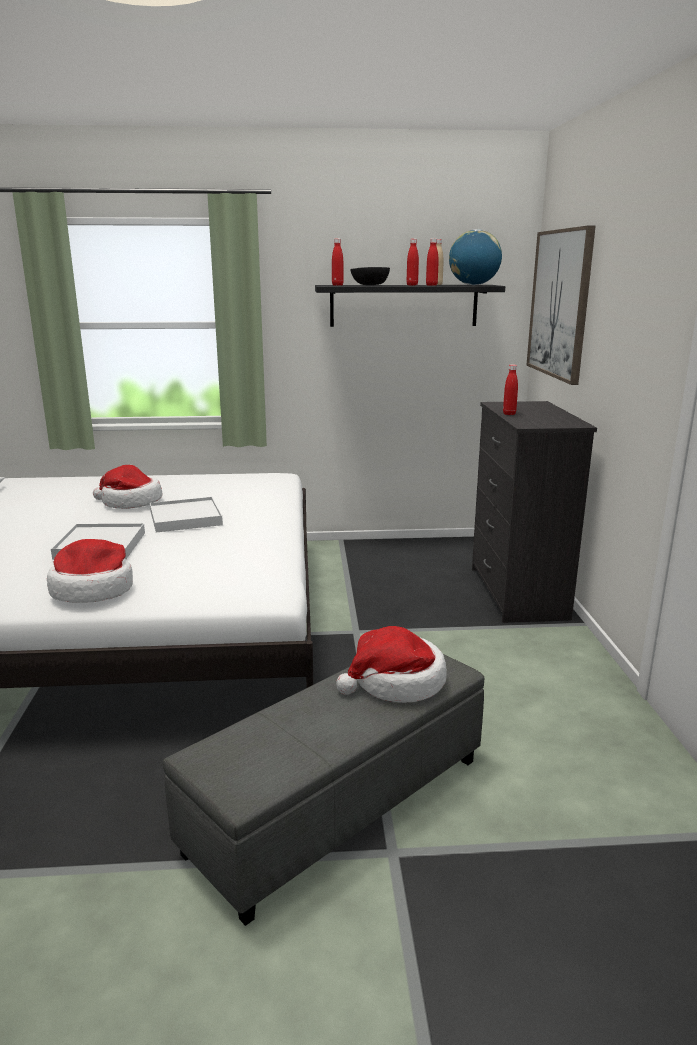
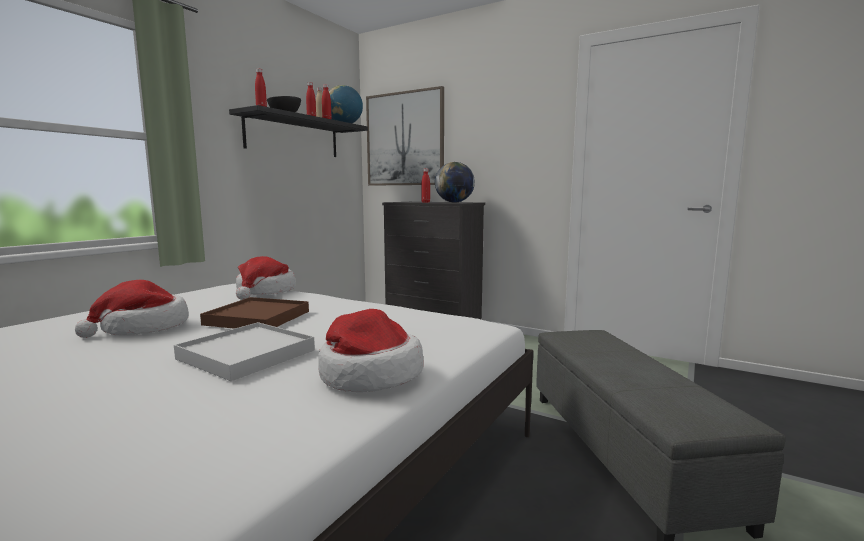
camera: 55 degrees left, 10 degrees down
white tray [150,497,223,533] -> brown tray [200,297,309,329]
hat [336,626,447,703] -> hat moved to [236,256,295,300]
none -> globe [435,162,475,203]

